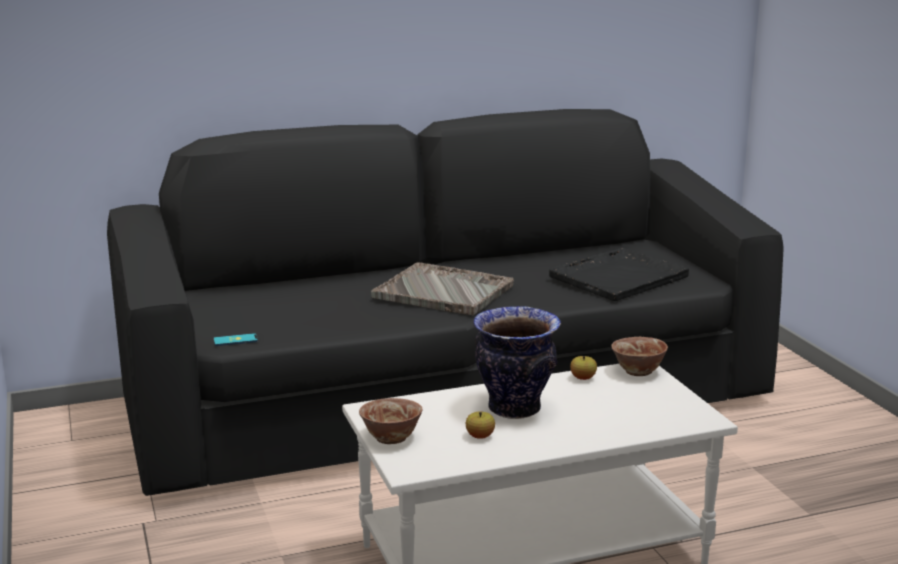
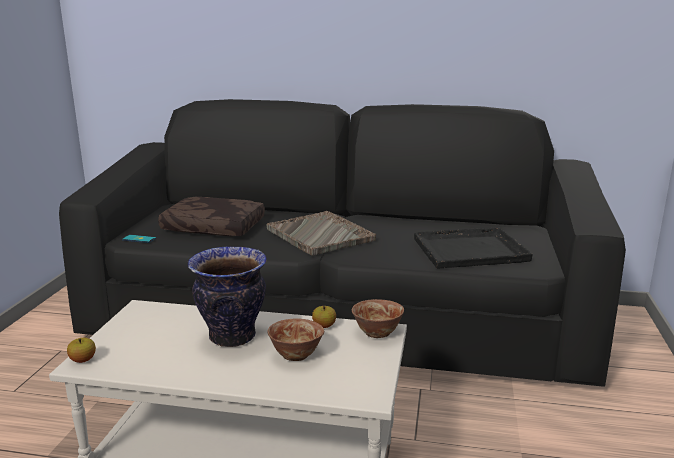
camera: 30 degrees right, 0 degrees up
bowl [359,398,422,444] -> bowl moved to [268,318,324,361]
apple [466,411,495,439] -> apple moved to [67,338,96,363]
none -> brown pillow [158,197,265,237]

